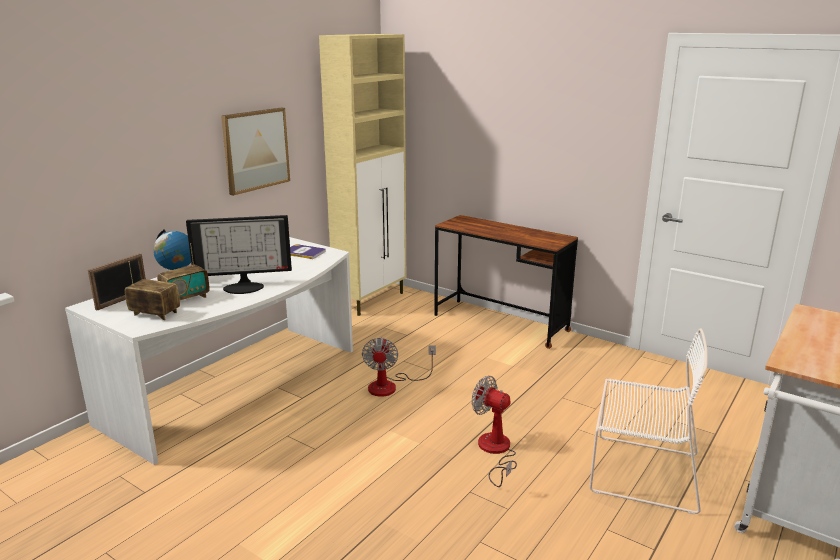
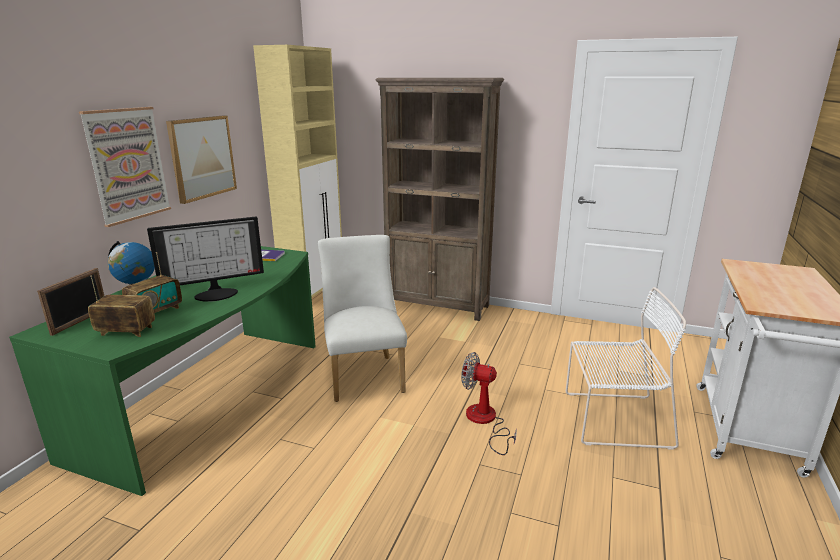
camera: 15 degrees left, 0 degrees up
white desk [65,237,353,465] -> green desk [9,246,316,496]
fan [362,337,436,397] -> white chair [318,235,407,402]
brown desk [434,215,578,349] -> brown bookcase [376,78,504,321]
none -> picture [79,107,171,227]

